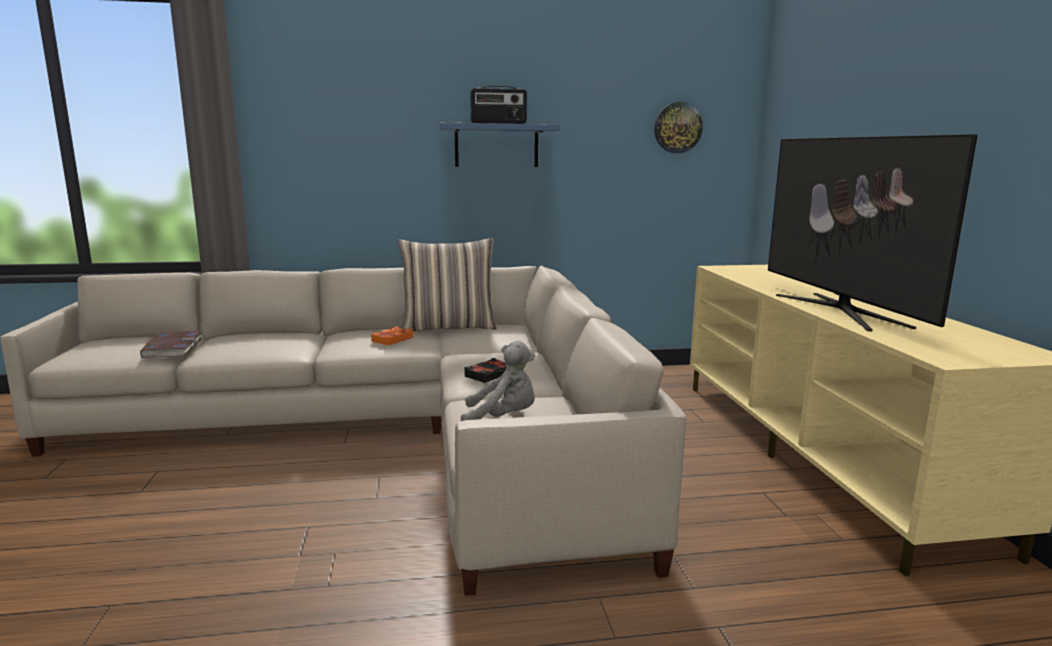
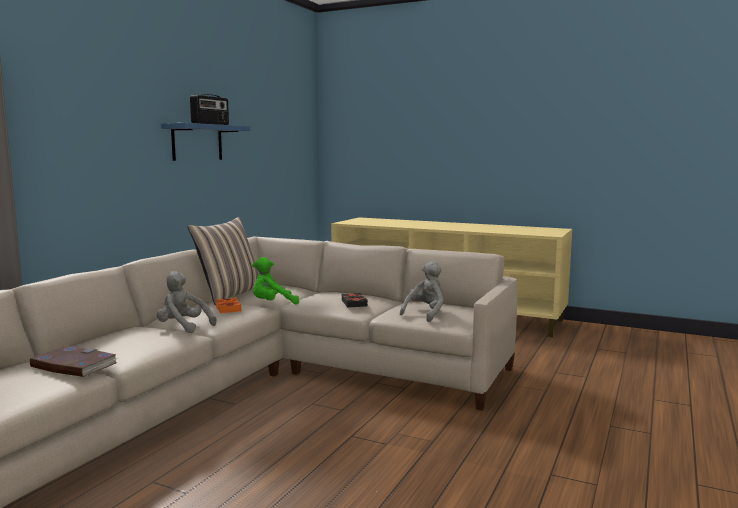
camera: 55 degrees left, 5 degrees down
wall clock [654,102,703,153] -> none
television [768,134,977,331] -> none
none -> grey plush toy [157,271,216,333]
none -> green plush toy [252,257,299,304]

